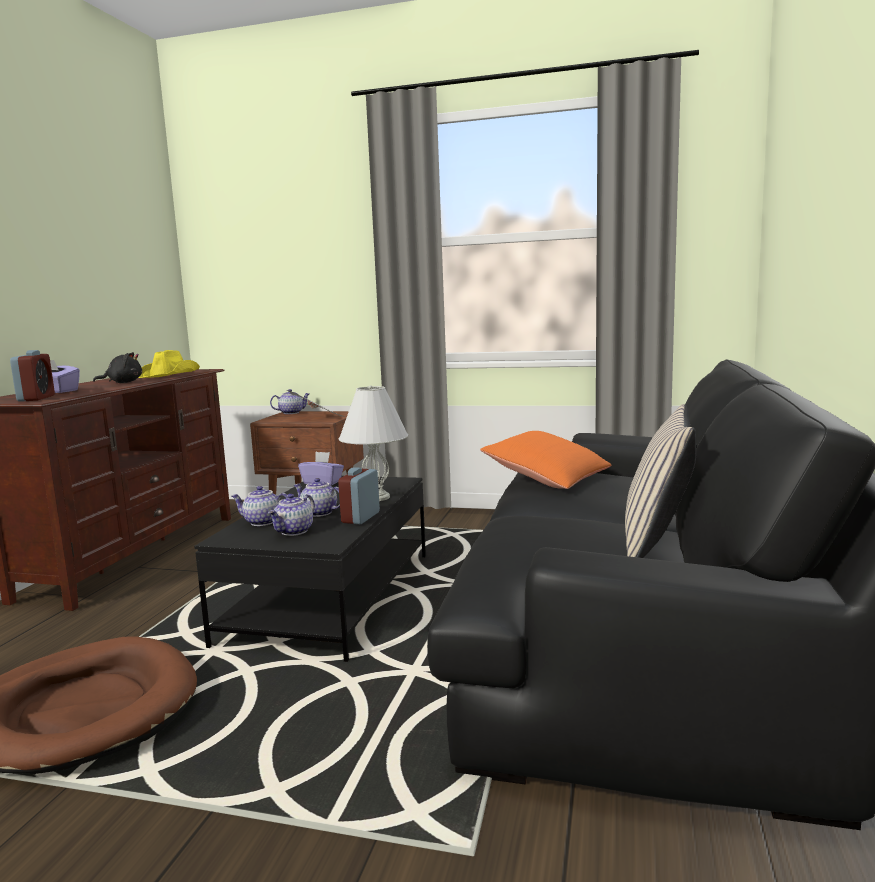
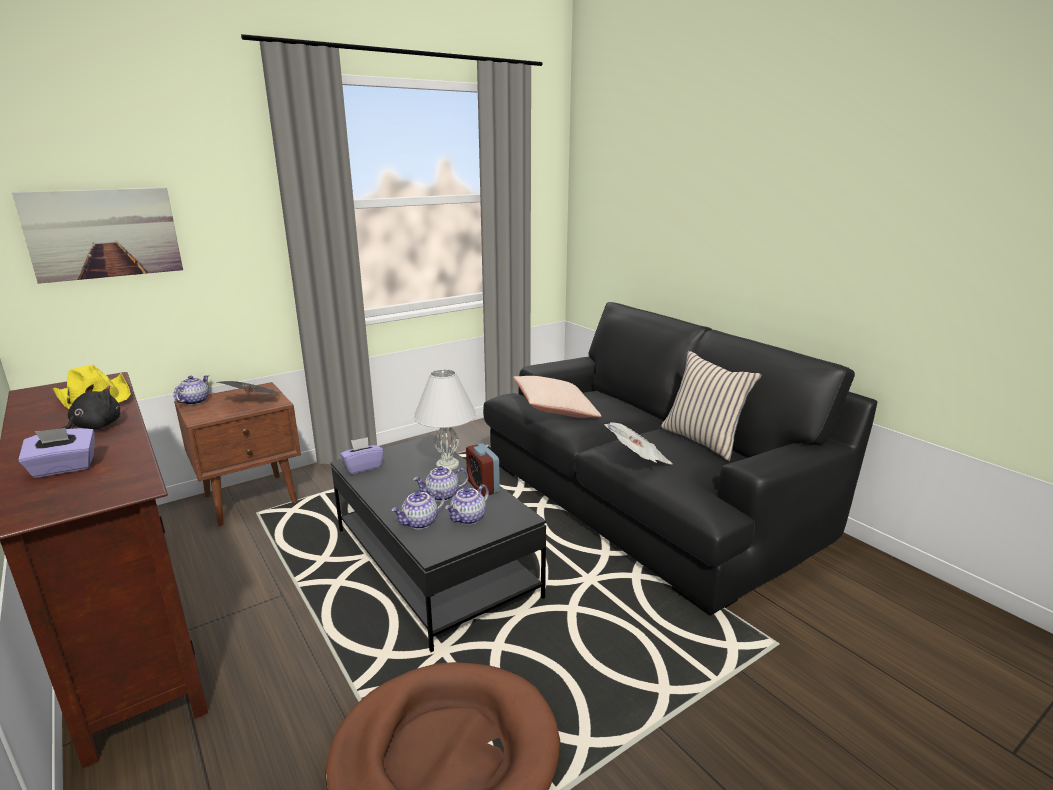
camera: 50 degrees left, 10 degrees up
alarm clock [10,350,55,402] -> none
teapot [268,494,315,536] -> teapot turned 60 degrees clockwise [445,485,489,525]
orange pillow [480,431,611,489] -> beige pillow [513,376,601,418]
none -> picture [12,188,183,284]
none -> newspaper [604,422,673,464]

